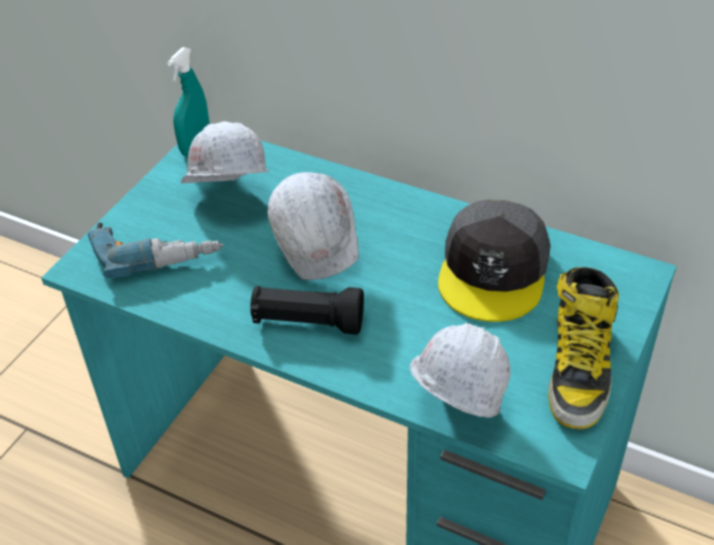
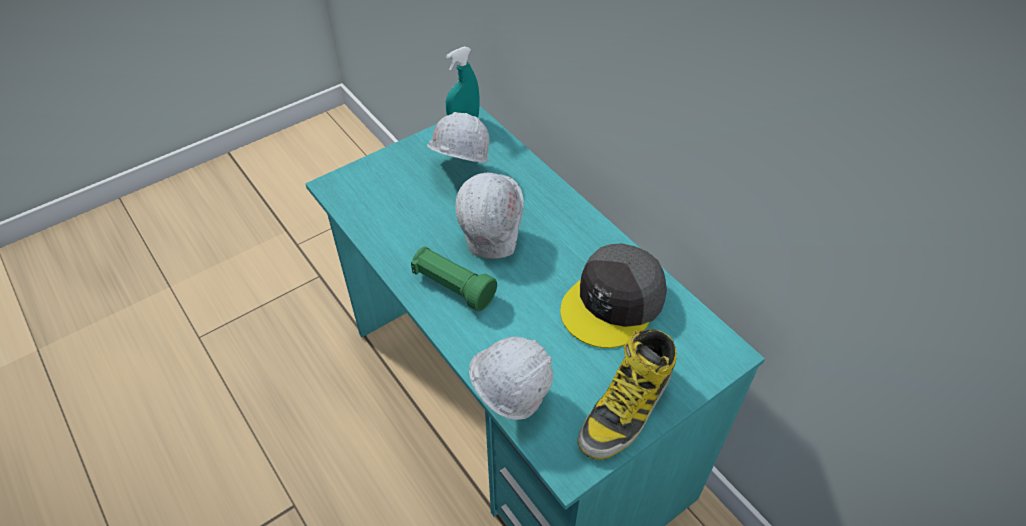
camera: 25 degrees right, 5 degrees up
power drill [88,223,224,278] -> none
black flashlight [250,286,364,335] -> green flashlight [411,246,497,311]

